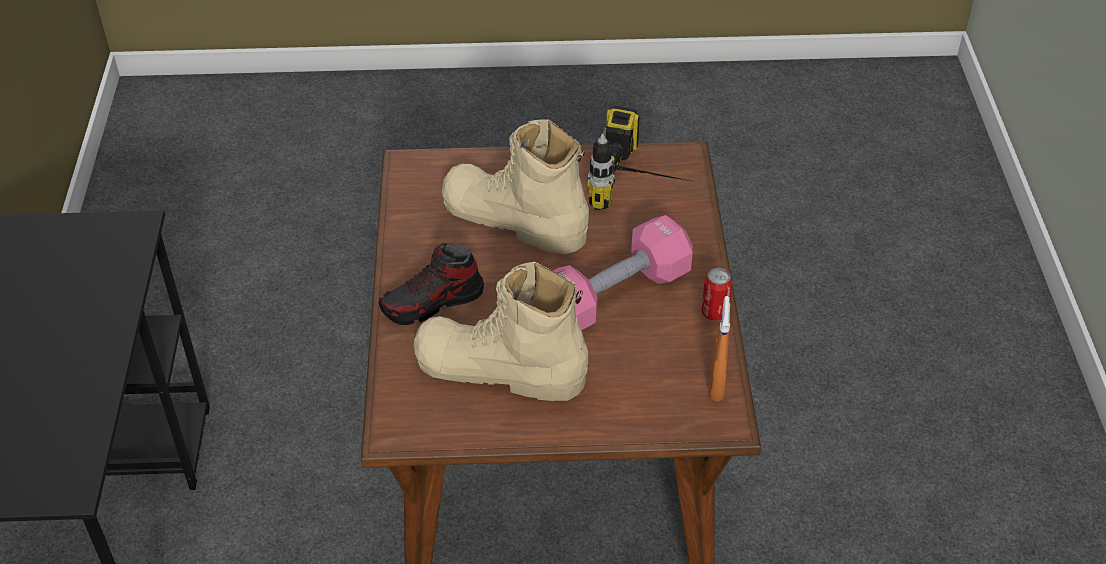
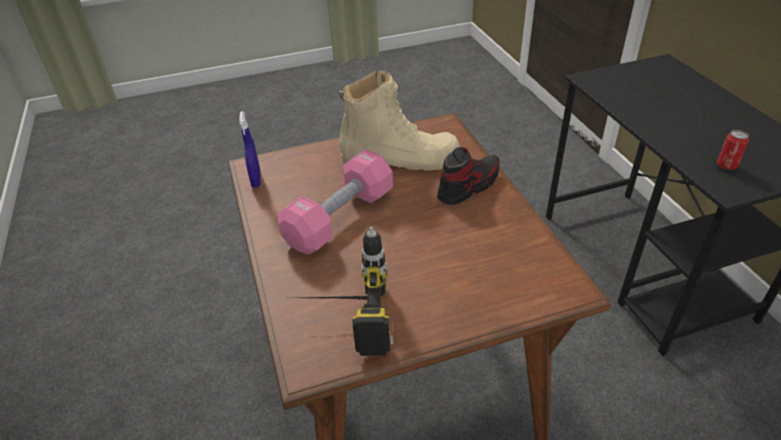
camera: 165 degrees right, 5 degrees down
beige boot [442,119,589,255] -> none
can [701,268,733,321] -> can moved to [717,130,749,170]
orange spray bottle [710,296,730,402] -> blue spray bottle [239,111,261,187]

